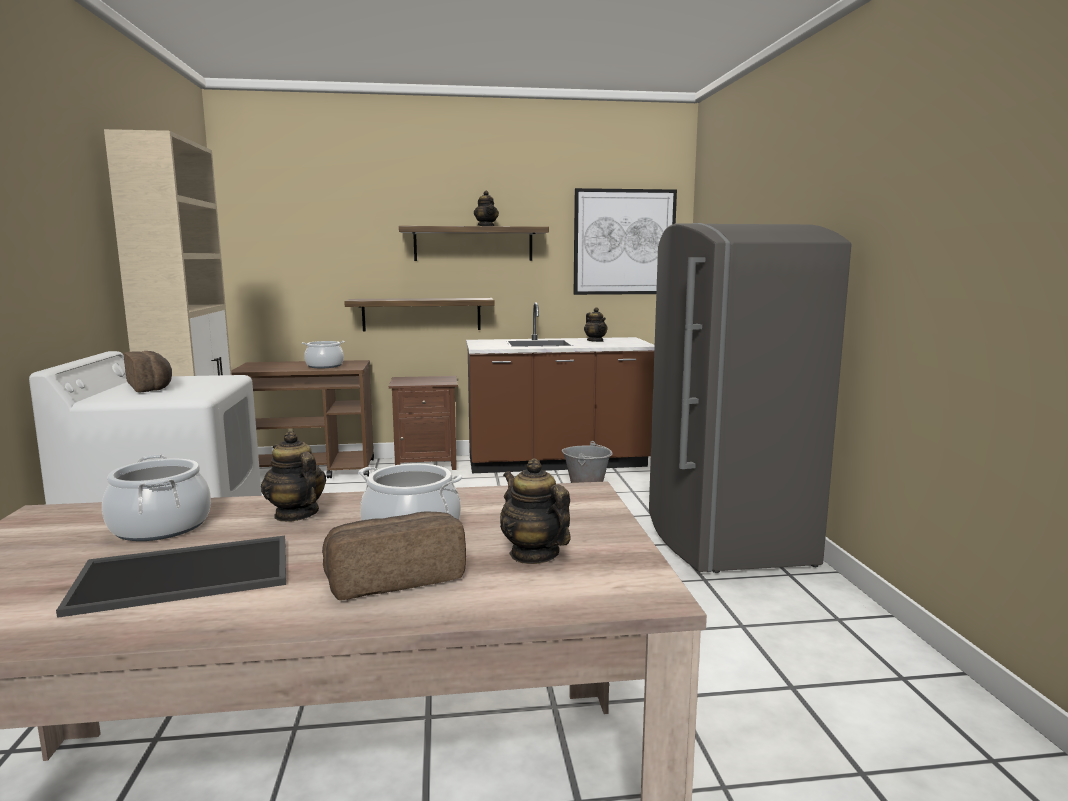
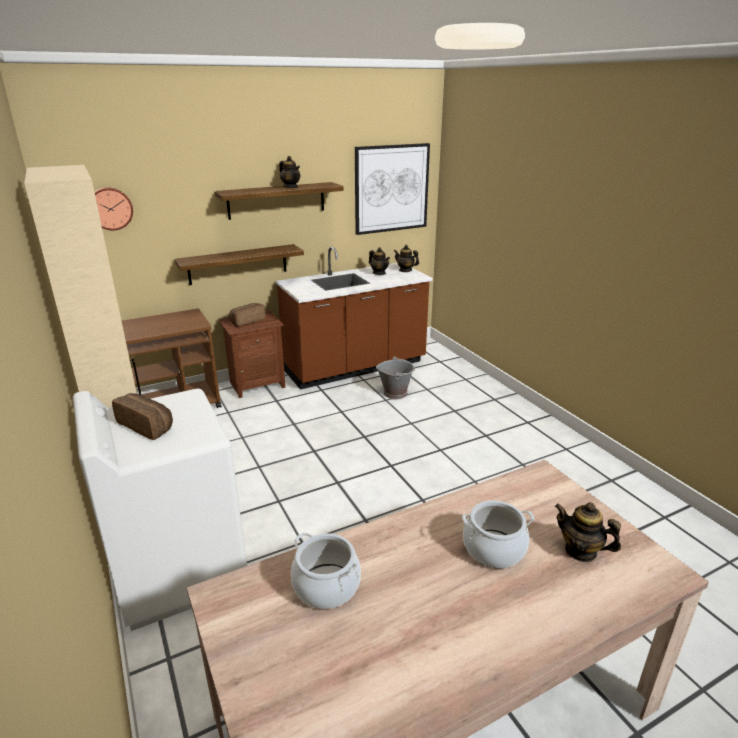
camera: 20 degrees left, 15 degrees up
tray [56,536,286,618] -> none
teapot [261,431,326,522] -> teapot moved to [394,245,419,272]
cooking pot [302,341,345,368] -> none
bread [322,512,466,600] -> bread moved to [229,303,266,327]
grey fridge [649,223,852,573] -> none
none -> wall clock [95,188,133,231]

